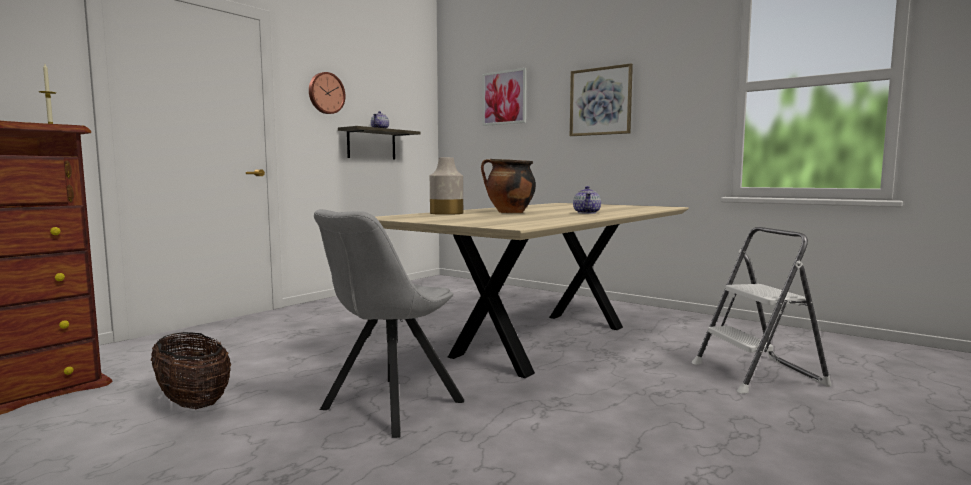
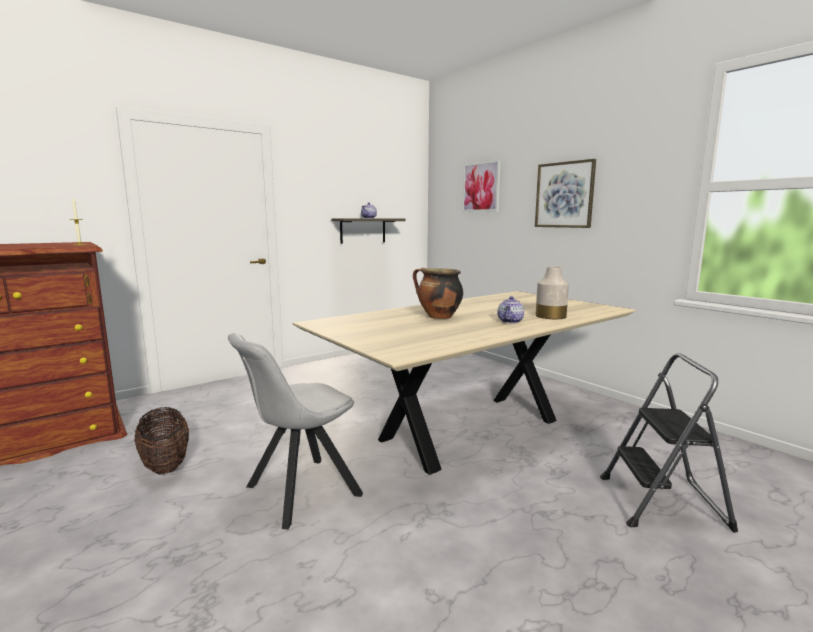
camera: 15 degrees right, 5 degrees up
wall clock [309,72,345,114] -> none
beige vase [430,157,463,215] -> beige vase moved to [535,266,569,319]
white step ladder [692,227,831,394] -> black step ladder [600,353,738,533]

